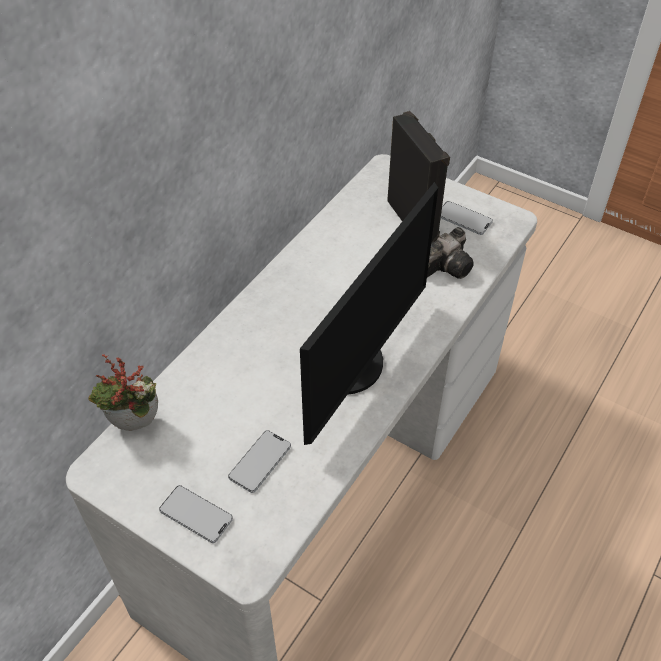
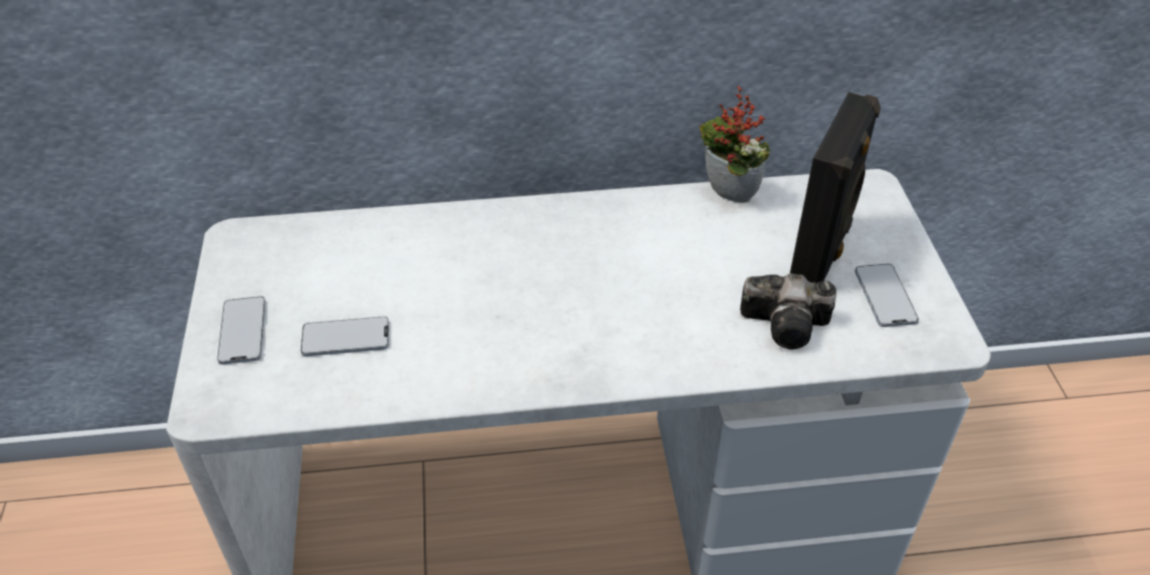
camera: 50 degrees right, 5 degrees down
potted plant [88,354,158,431] -> potted plant moved to [699,86,770,203]
monitor [300,182,438,445] -> none

